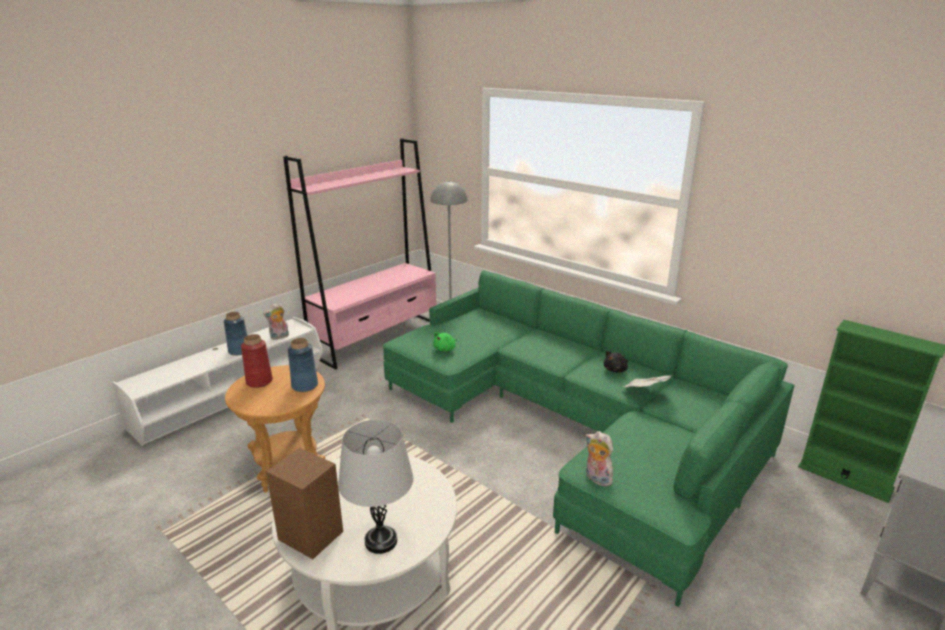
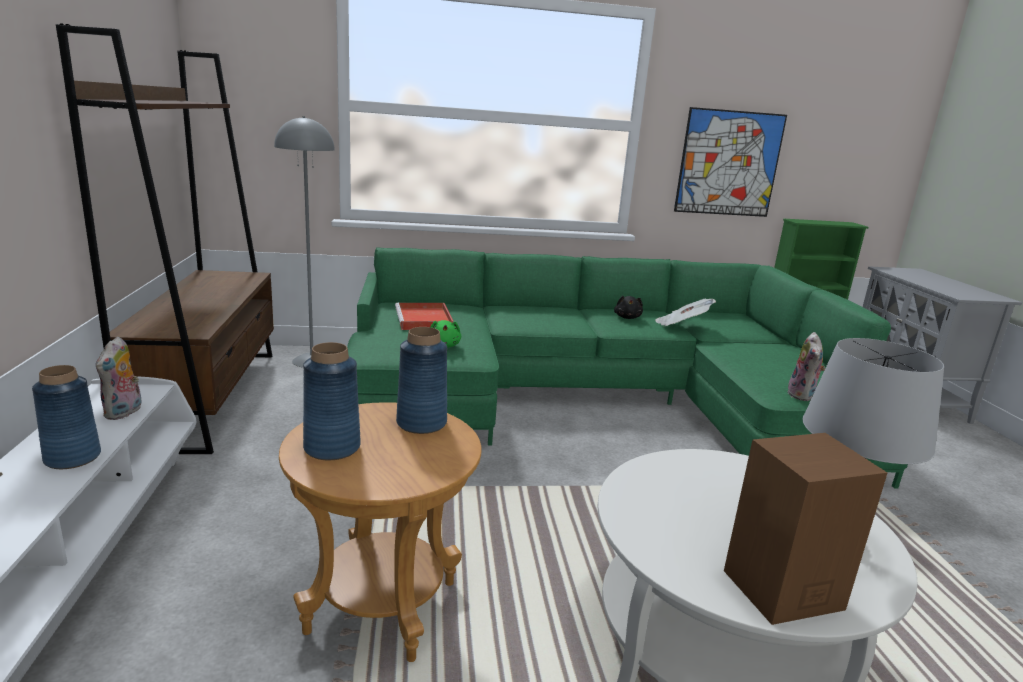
camera: 50 degrees left, 5 degrees down
red vase [241,334,273,388] -> blue vase [303,342,361,460]
pink bookcase [283,138,436,370] -> brown bookcase [56,23,274,454]
plush toy [586,431,613,487] -> plush toy turned 75 degrees counterclockwise [787,332,825,401]
none -> red tray [395,303,454,330]
none -> picture [674,107,787,217]

